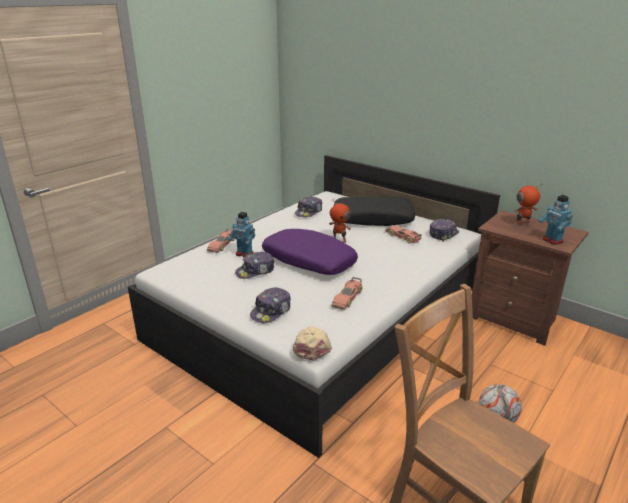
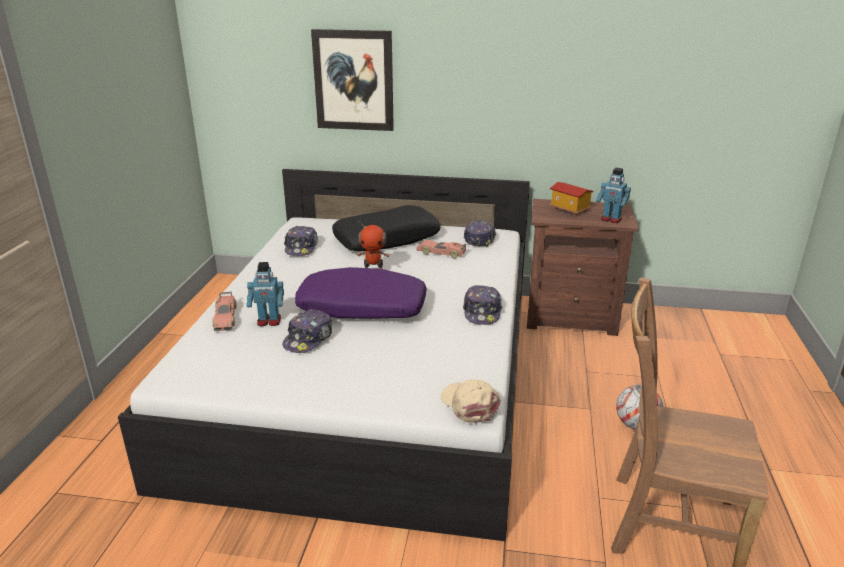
camera: 30 degrees left, 0 degrees up
cap [250,287,291,323] -> cap moved to [463,285,502,325]
toy car [332,277,362,310] -> none
toy robot [514,184,542,227] -> toy house [549,182,593,216]
none -> picture [311,29,394,131]

